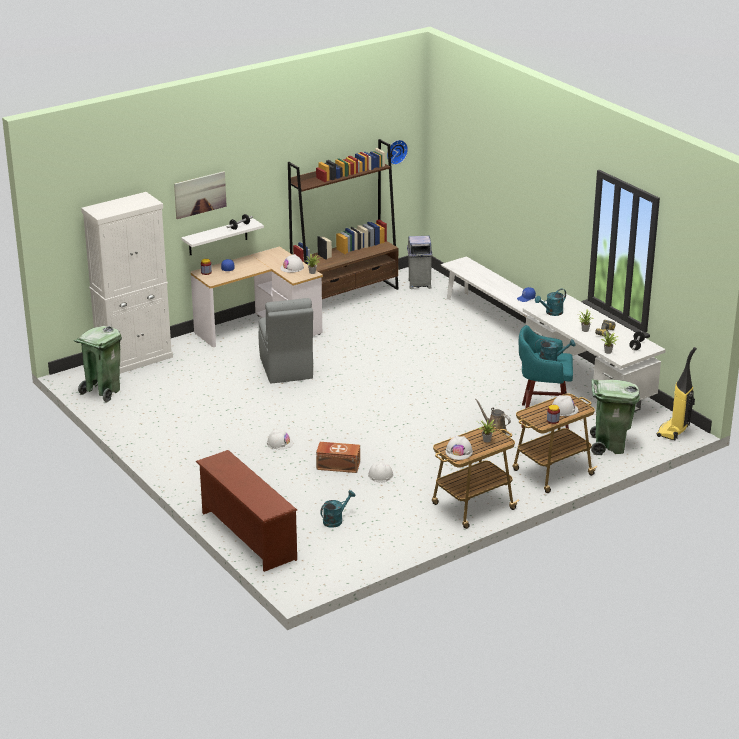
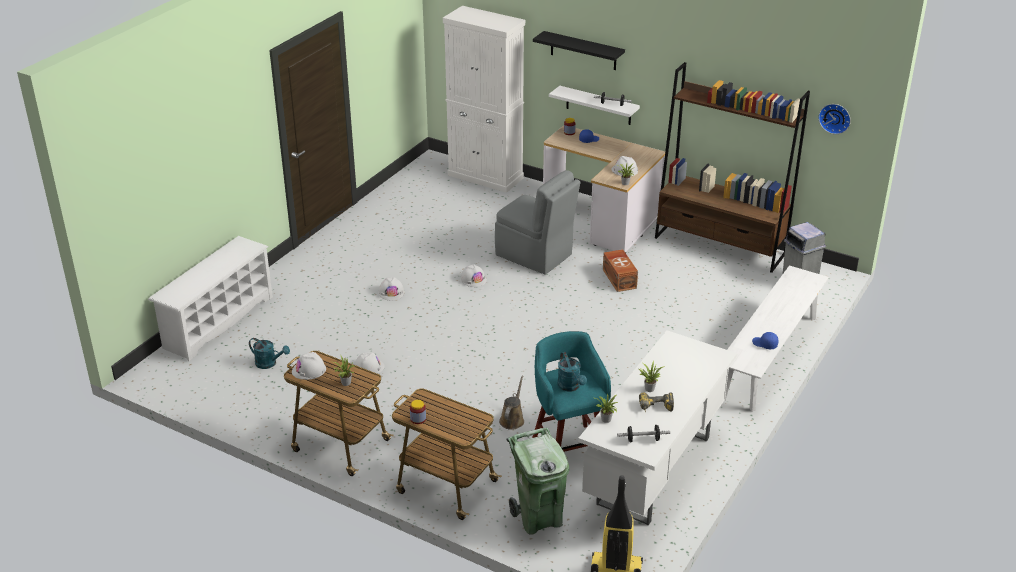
camera: 65 degrees right, 5 degrees up
green trash can [73,326,122,403] -> none
picture [174,171,227,219] -> black shelf [533,31,625,70]
brown shoe rack [196,450,297,572] -> white shoe rack [148,236,273,361]
grey chair [259,298,313,384] -> grey chair turned 105 degrees counterclockwise [495,170,580,275]
brown storage box [316,442,360,473] -> brown storage box moved to [603,249,638,292]
turquoise watering can [535,289,566,316] -> none
white hard hat [552,395,579,416] -> white hard hat moved to [460,264,487,287]

